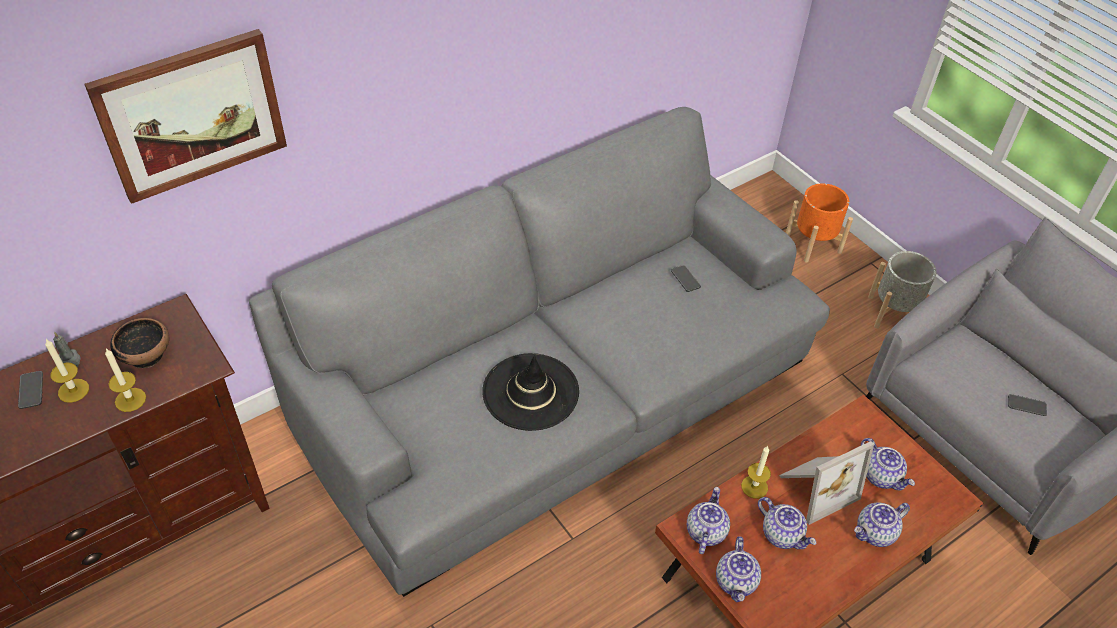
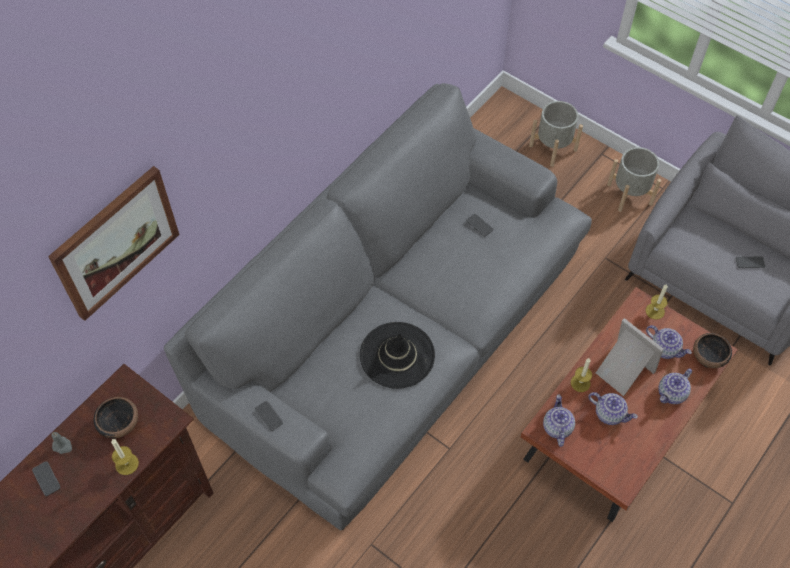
camera: 15 degrees left, 10 degrees up
candle [45,339,89,403] -> candle moved to [646,284,668,320]
teapot [716,536,761,602] -> none
picture frame [779,441,874,525] -> picture frame turned 90 degrees counterclockwise [596,318,664,396]
orange planter [786,183,853,263] -> grey planter [529,101,583,167]
none -> phone [255,401,283,431]
none -> bowl [693,333,732,368]

